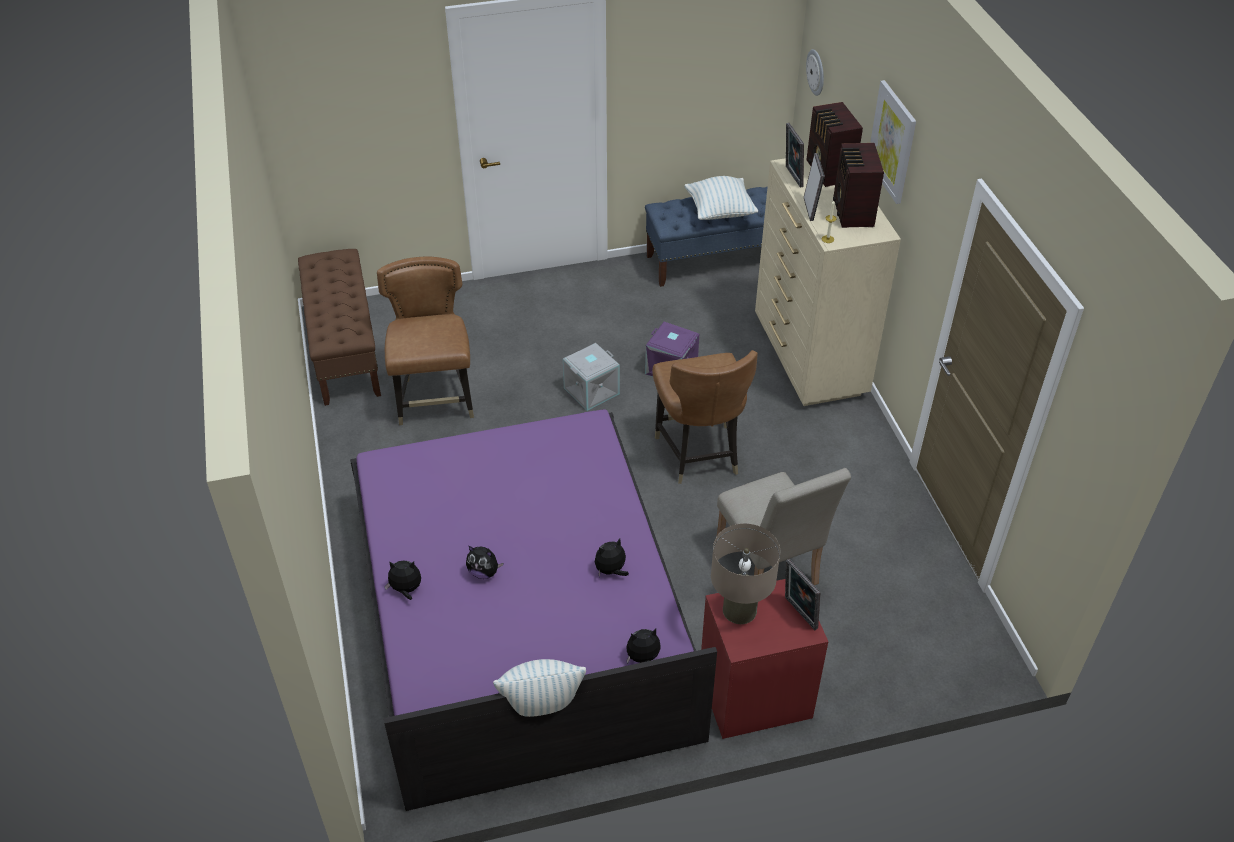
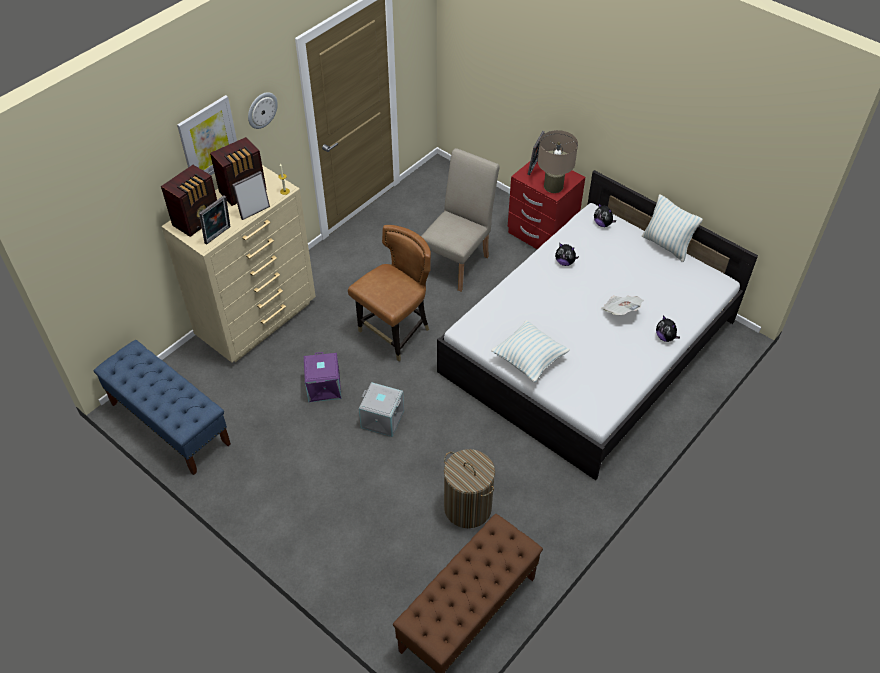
camera: 125 degrees left, 5 degrees up
purple bed [350,409,717,811] -> white bed [437,170,758,480]
brown chair [377,257,474,425] -> laundry basket [444,449,495,528]
plush toy [466,546,503,579] -> newspaper [601,296,644,315]
pillow [684,176,758,220] -> pillow moved to [491,320,570,383]
wall clock [806,49,824,96] -> wall clock moved to [248,92,278,129]

